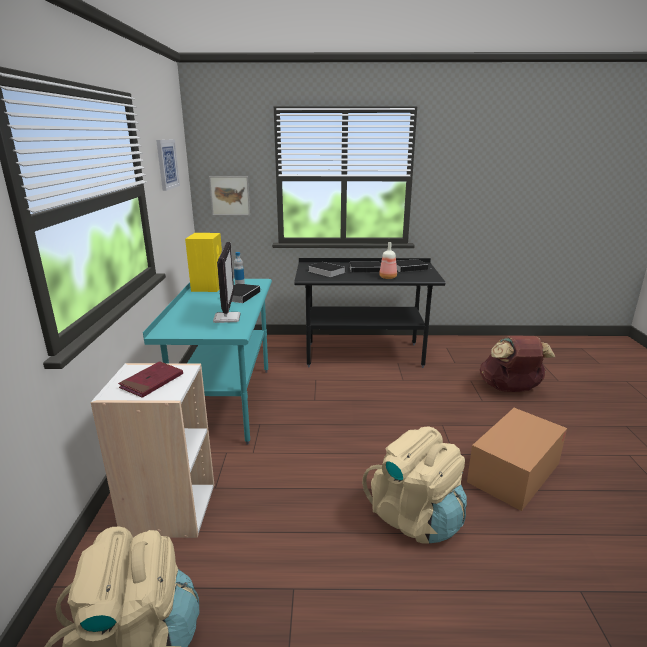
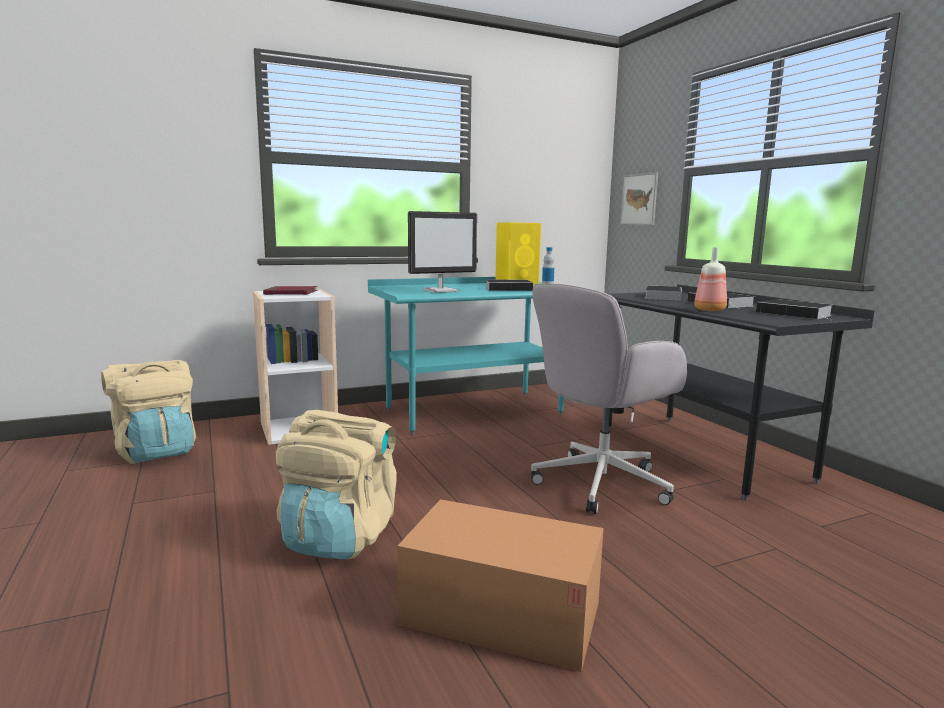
camera: 65 degrees right, 10 degrees down
picture [156,140,180,191] -> none
brown backpack [480,336,555,392] -> none
none -> grey office chair [531,284,687,514]

